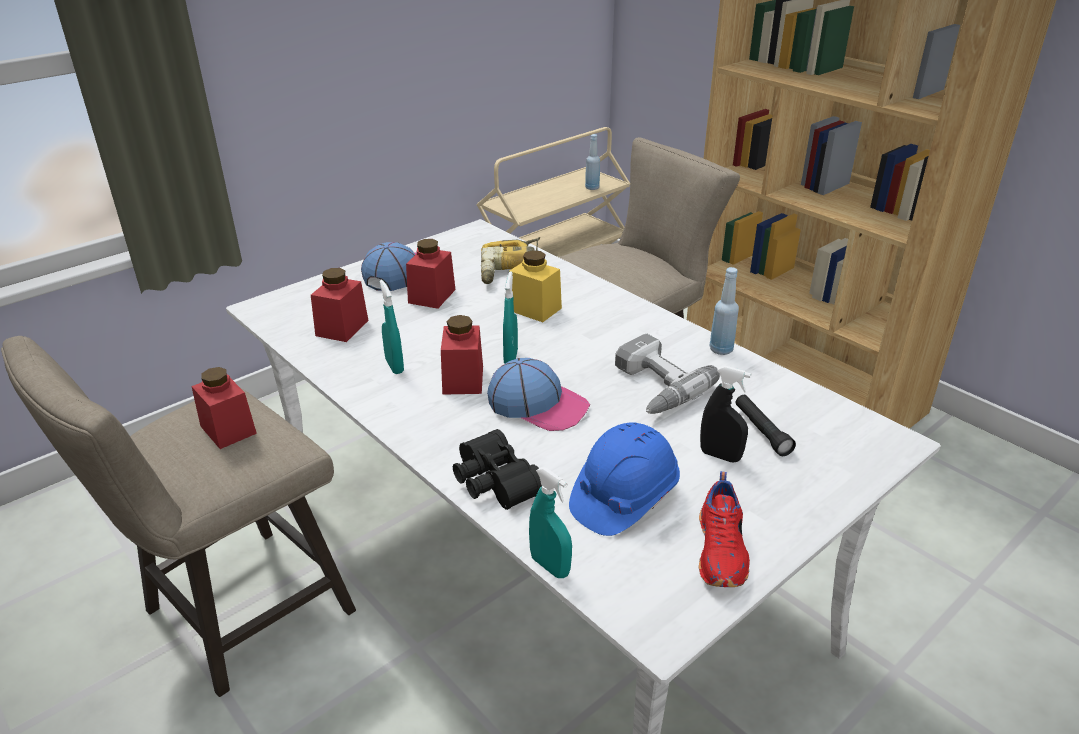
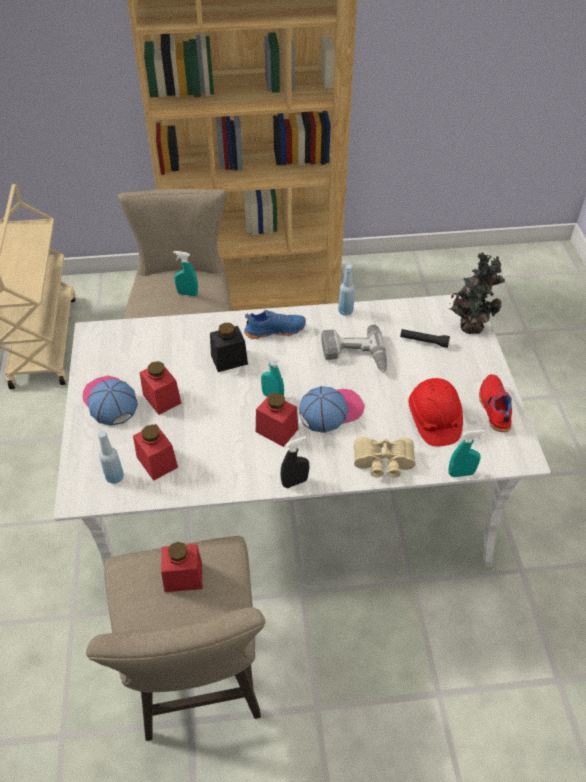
camera: 55 degrees left, 15 degrees up
turquoise spray bottle [380,280,404,374] -> turquoise spray bottle moved to [173,251,198,296]
black binoculars [453,429,542,510] -> beige binoculars [354,437,416,478]
power drill [481,237,540,284] -> none
yellow jar [509,250,562,322] -> black jar [210,323,248,372]
blue hard hat [569,422,680,536] -> red hard hat [408,378,463,446]
blue bottle [585,134,600,190] -> blue bottle moved to [98,431,124,484]
red shoe [699,471,750,587] -> red shoe turned 135 degrees counterclockwise [479,374,512,432]
black spray bottle [700,366,751,462] -> black spray bottle moved to [280,436,309,488]
none -> blue shoe [244,310,306,339]
none -> potted plant [448,252,506,334]

